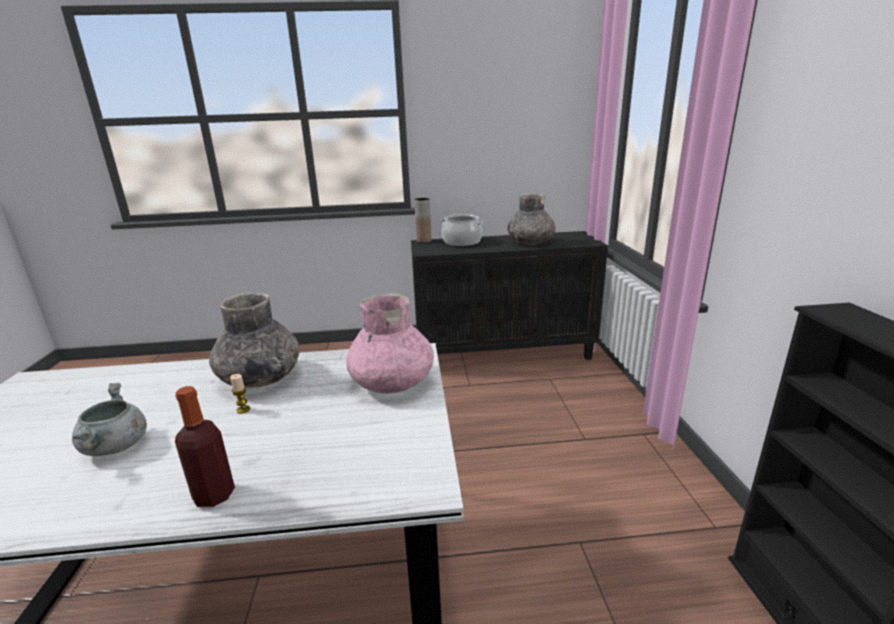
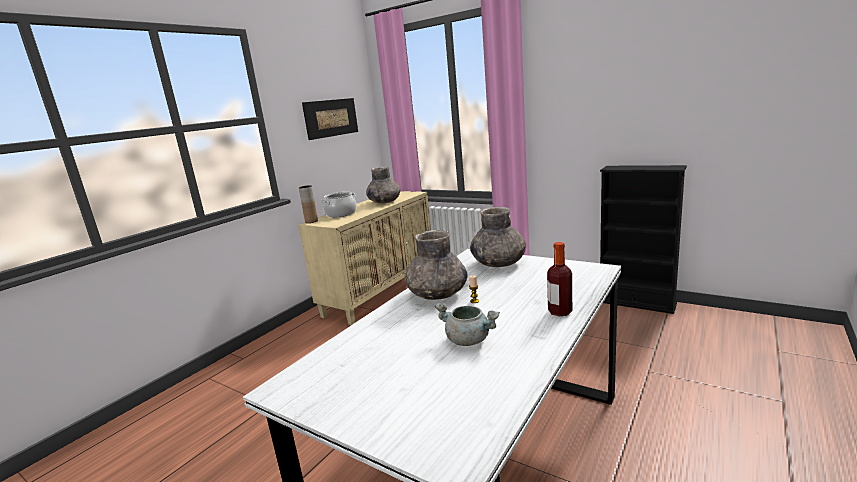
camera: 50 degrees left, 5 degrees down
pink vase [346,293,434,394] -> grey vase [470,207,526,267]
black cabinet [411,231,608,360] -> beige cabinet [298,191,431,325]
none -> picture [302,98,358,140]

